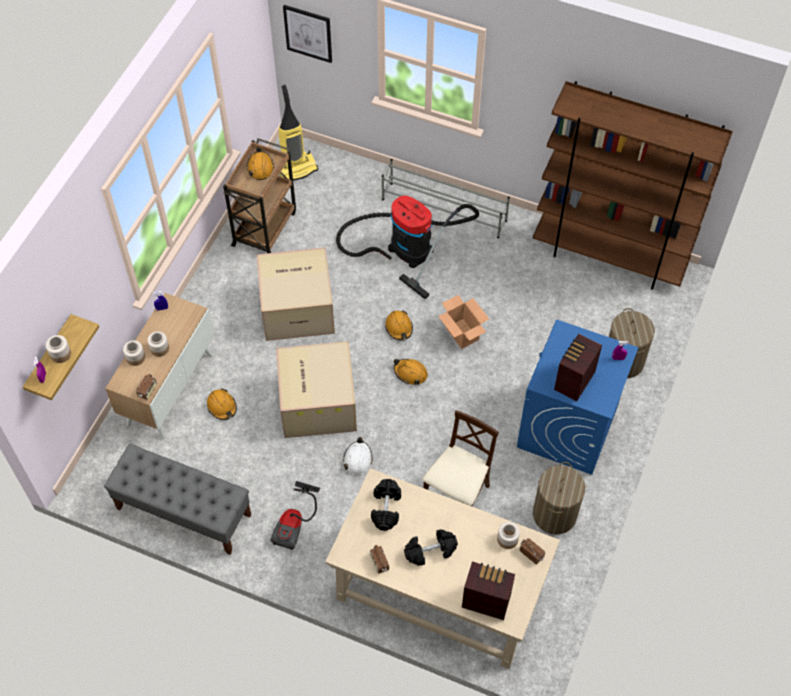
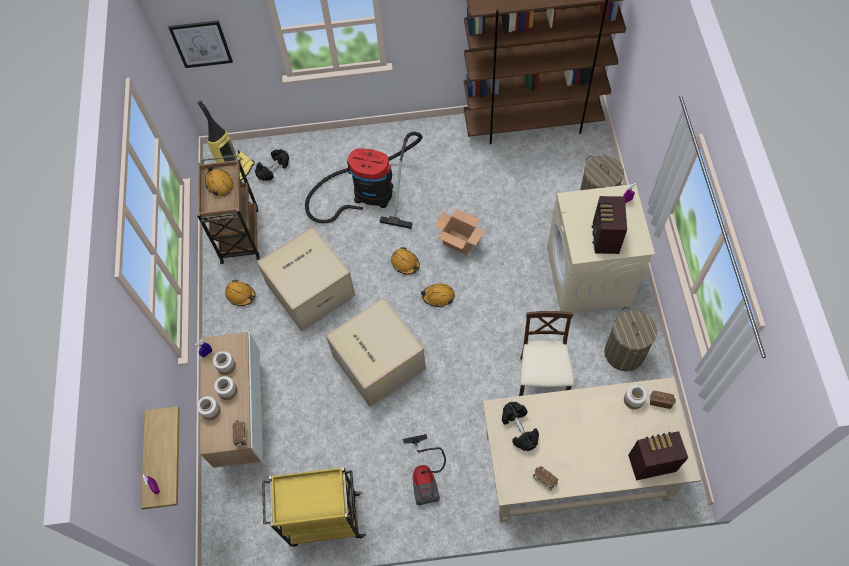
camera: 25 degrees left, 5 degrees up
jar [46,335,71,363] -> jar moved to [213,351,236,375]
grey bench [104,444,251,555] -> yellow cart [262,467,366,547]
orange hard hat [207,388,237,420] -> orange hard hat moved to [225,280,255,306]
white hard hat [343,437,372,475] -> none
grey shoe rack [382,159,510,238] -> none
black dumbbell [404,529,458,566] -> black dumbbell moved to [255,149,289,181]
blue washing machine [517,320,639,475] -> beige washing machine [547,184,655,313]

